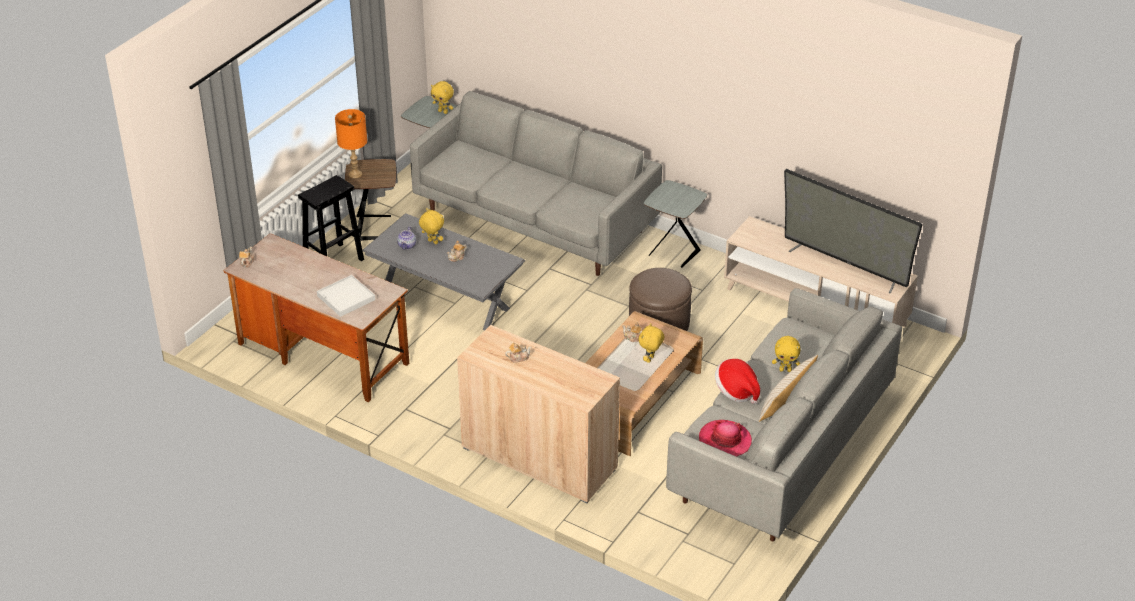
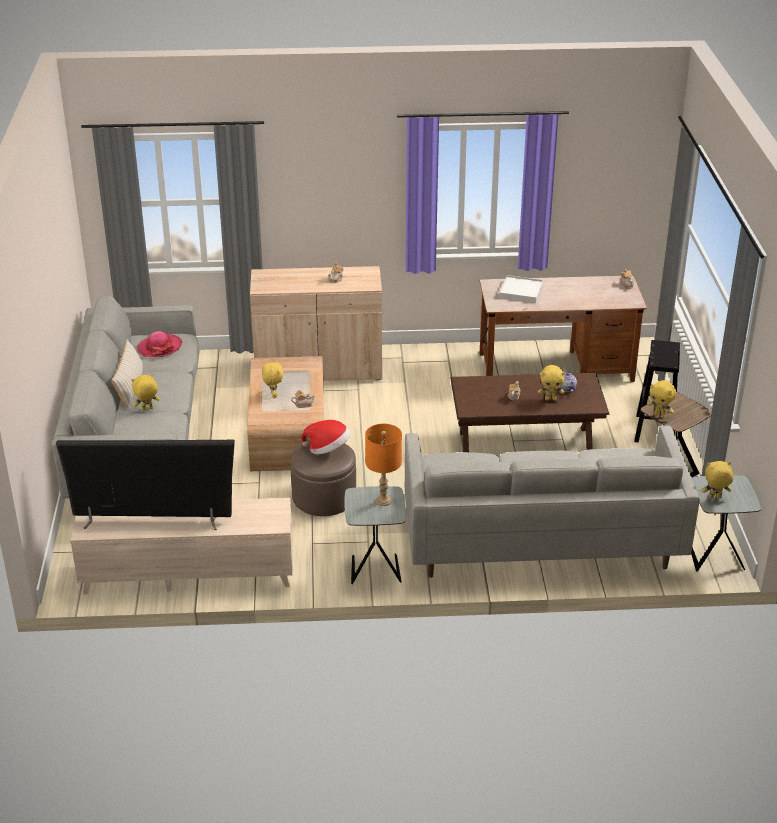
camera: 145 degrees right, 5 degrees down
orange table lamp [335,109,367,178] -> orange table lamp moved to [365,424,402,506]
grey coffee table [362,213,526,330] -> brown coffee table [450,373,610,452]
hat [715,359,760,404] -> hat moved to [301,420,350,455]
none -> yellow plush toy [648,380,676,418]

